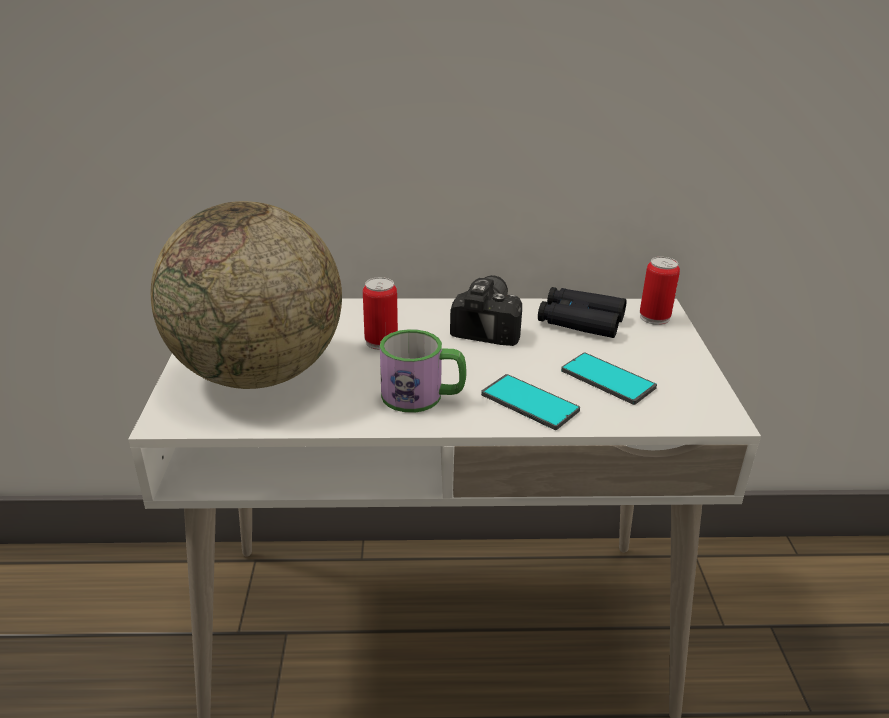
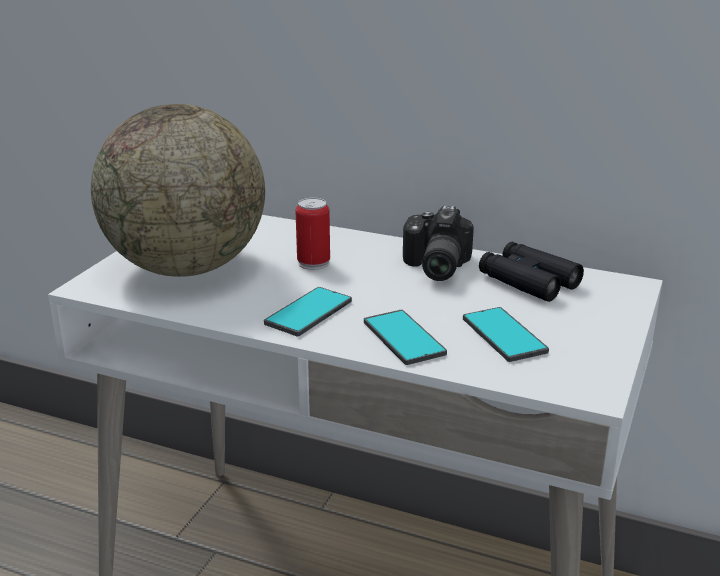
camera: 25 degrees right, 5 degrees down
mug [380,329,466,413] -> phone [264,287,352,336]
camera [450,275,522,346] -> camera turned 150 degrees clockwise [403,206,474,281]
can [640,257,680,325] -> none

